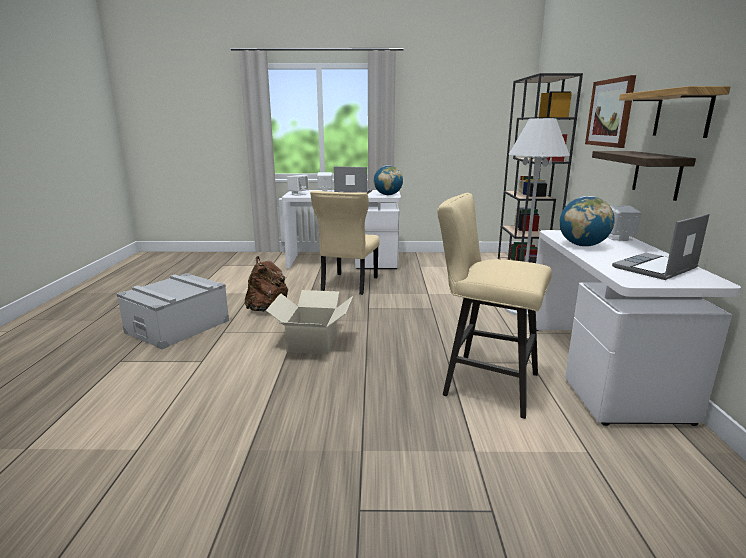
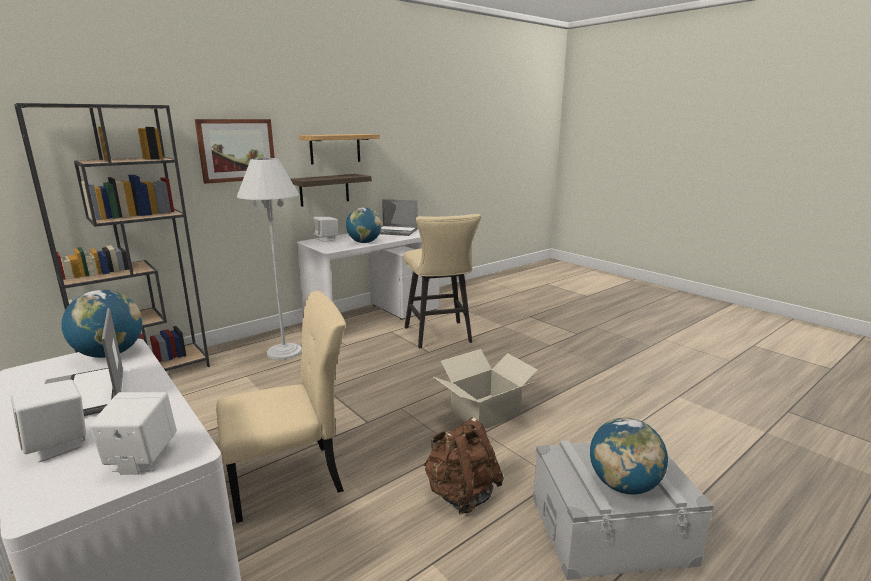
camera: 130 degrees left, 0 degrees up
none -> globe [590,418,668,494]

